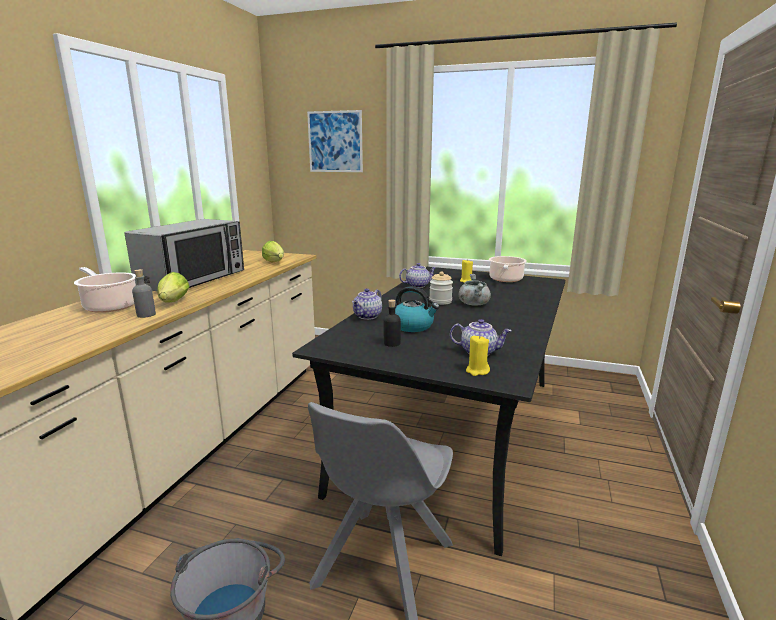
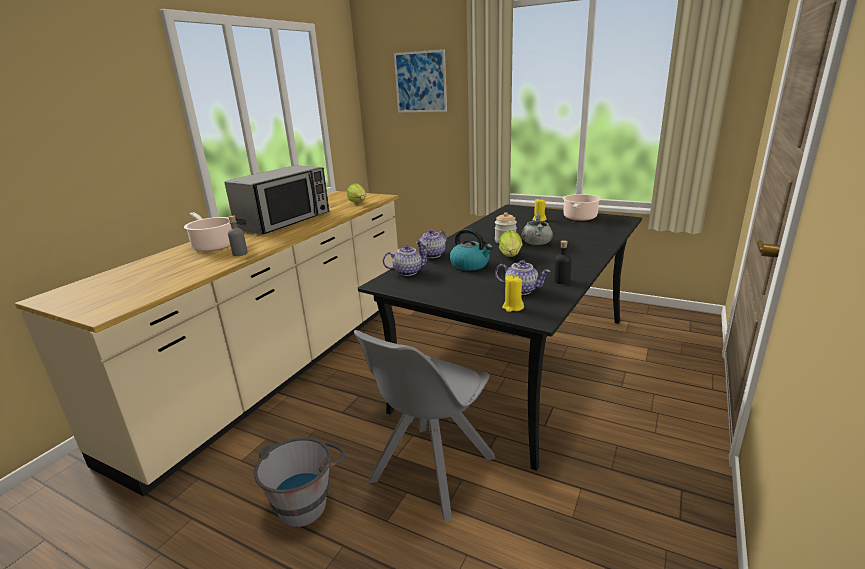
camera: 10 degrees right, 5 degrees up
lettuce [157,272,190,302] -> lettuce moved to [499,230,523,257]
black bottle [383,299,401,347] -> black bottle moved to [554,240,571,284]
teapot [399,263,436,288] -> teapot moved to [383,245,431,276]

